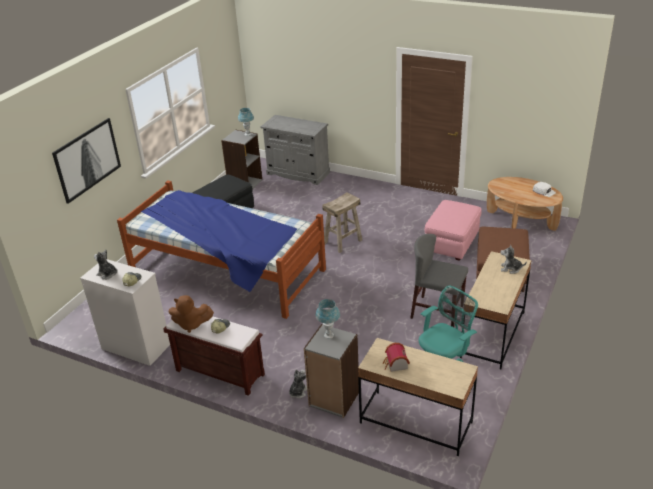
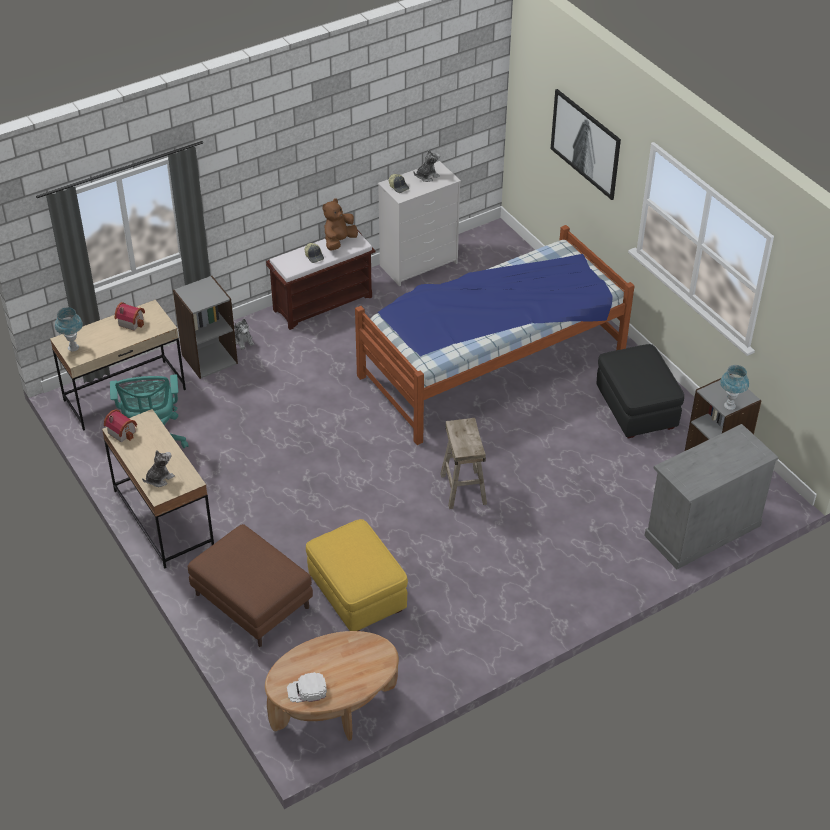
camera: 120 degrees right, 10 degrees up
blue table lamp [315,299,340,339] -> blue table lamp moved to [55,307,83,351]
grey chair [410,234,468,327] -> none
pink ottoman [425,200,482,261] -> yellow ottoman [306,519,408,631]
none -> toy house [104,409,137,442]

